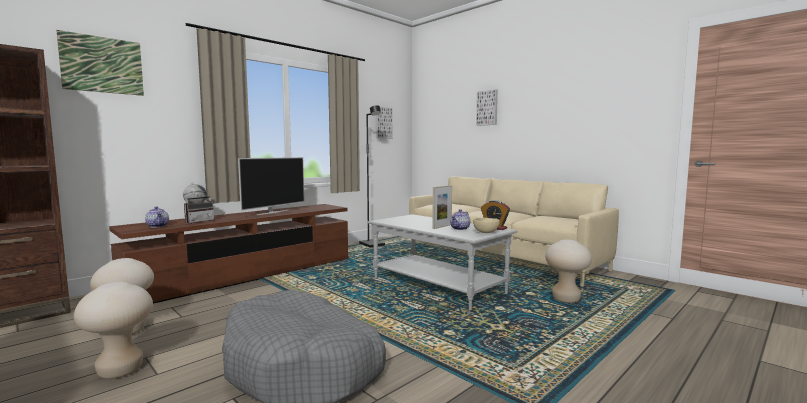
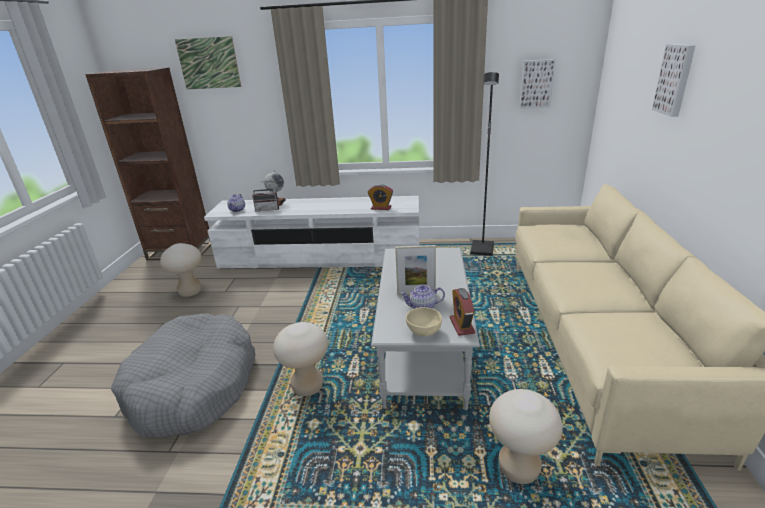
camera: 50 degrees right, 20 degrees up
beige stool [74,282,153,379] -> beige stool moved to [273,322,328,396]
brown tv stand [109,204,348,304] -> white tv stand [204,196,420,269]
television [238,157,305,215] -> none
none -> alarm clock [368,184,393,210]

